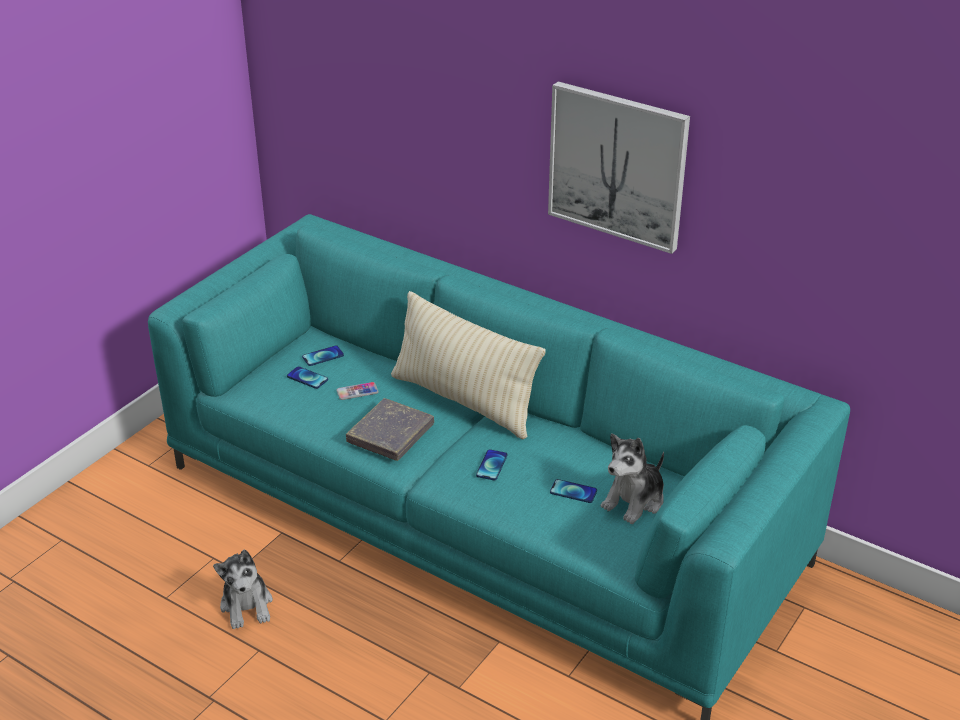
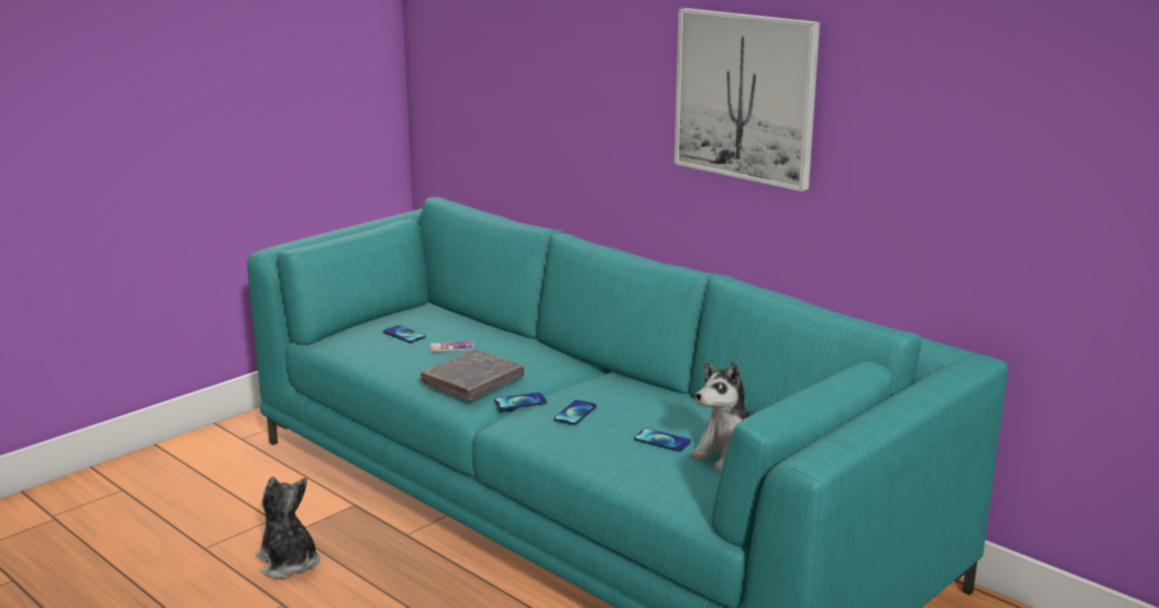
camera: 10 degrees right, 15 degrees down
plush toy [213,549,273,629] -> plush toy turned 150 degrees clockwise [256,477,320,579]
phone [302,345,344,366] -> phone moved to [495,392,547,410]
beige pillow [391,291,546,439] -> none

